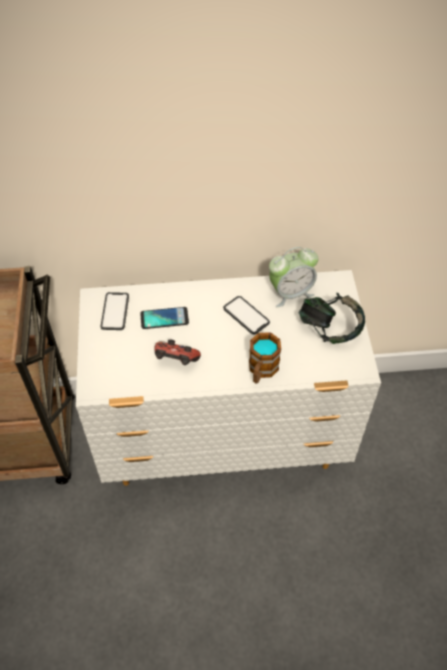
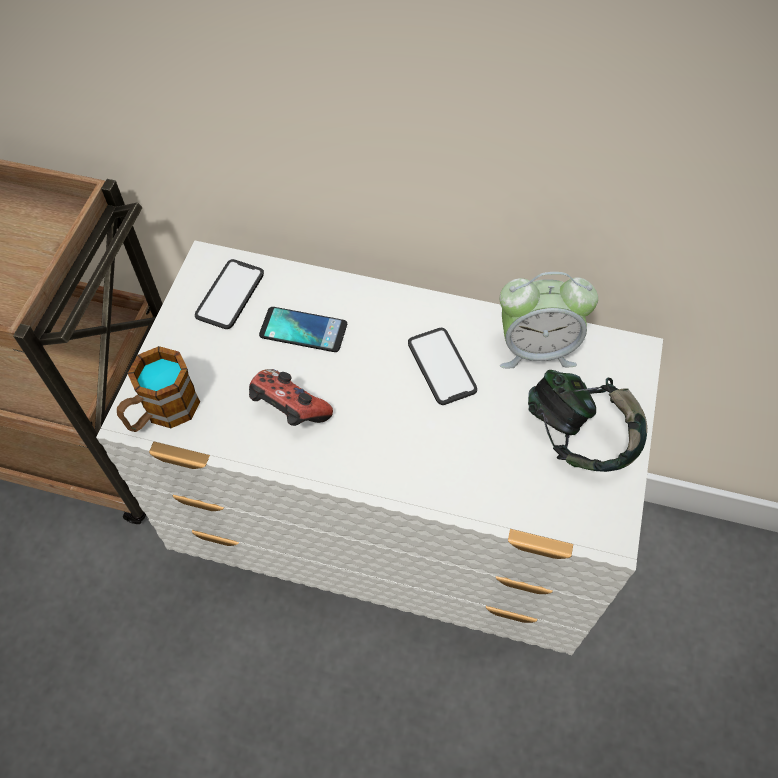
camera: 20 degrees right, 5 degrees up
mug [249,332,281,384] -> mug moved to [117,346,200,432]

